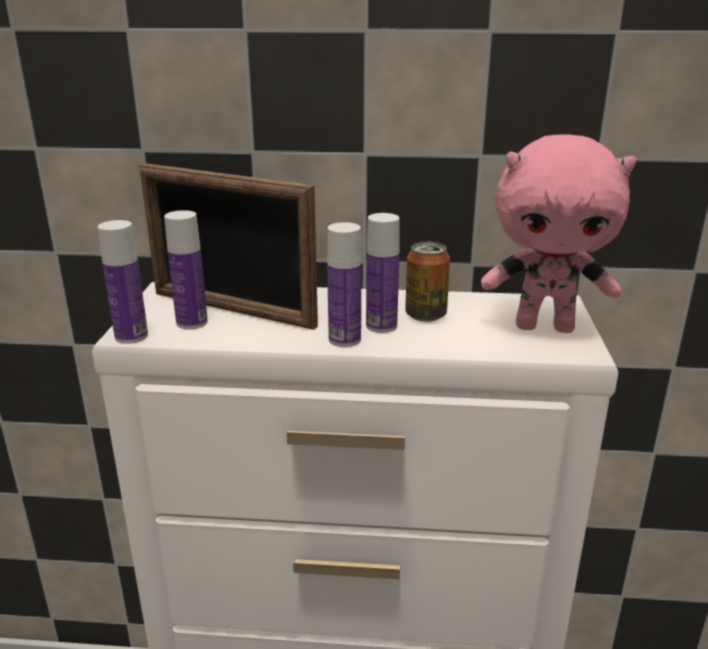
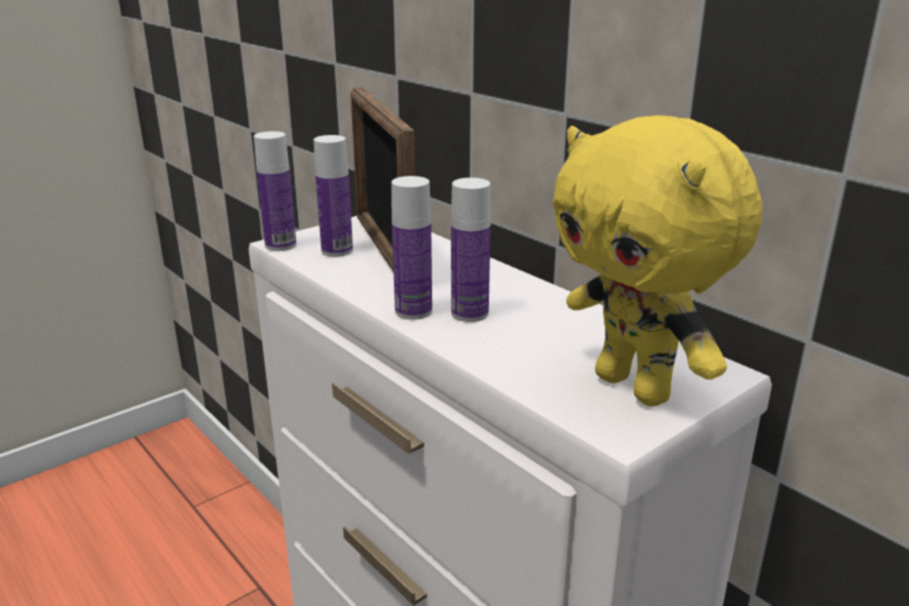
camera: 45 degrees right, 0 degrees up
can [405,242,450,322] -> none
pink plush toy [481,134,636,333] -> yellow plush toy [552,115,763,406]

